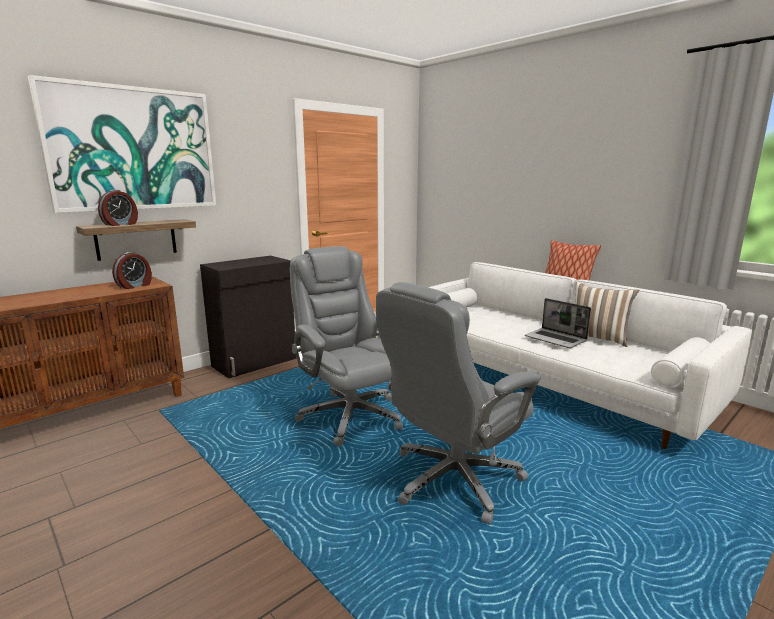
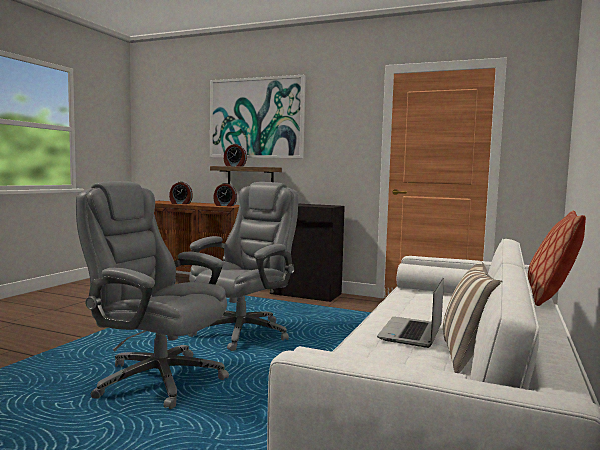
camera: 65 degrees right, 10 degrees down
none -> alarm clock [169,181,193,204]

